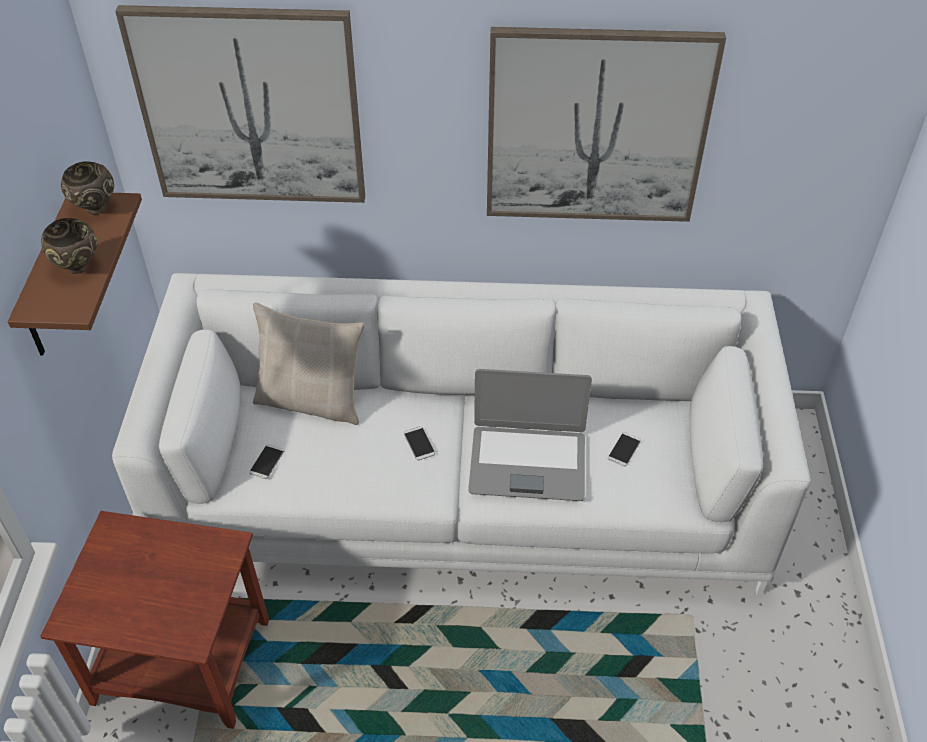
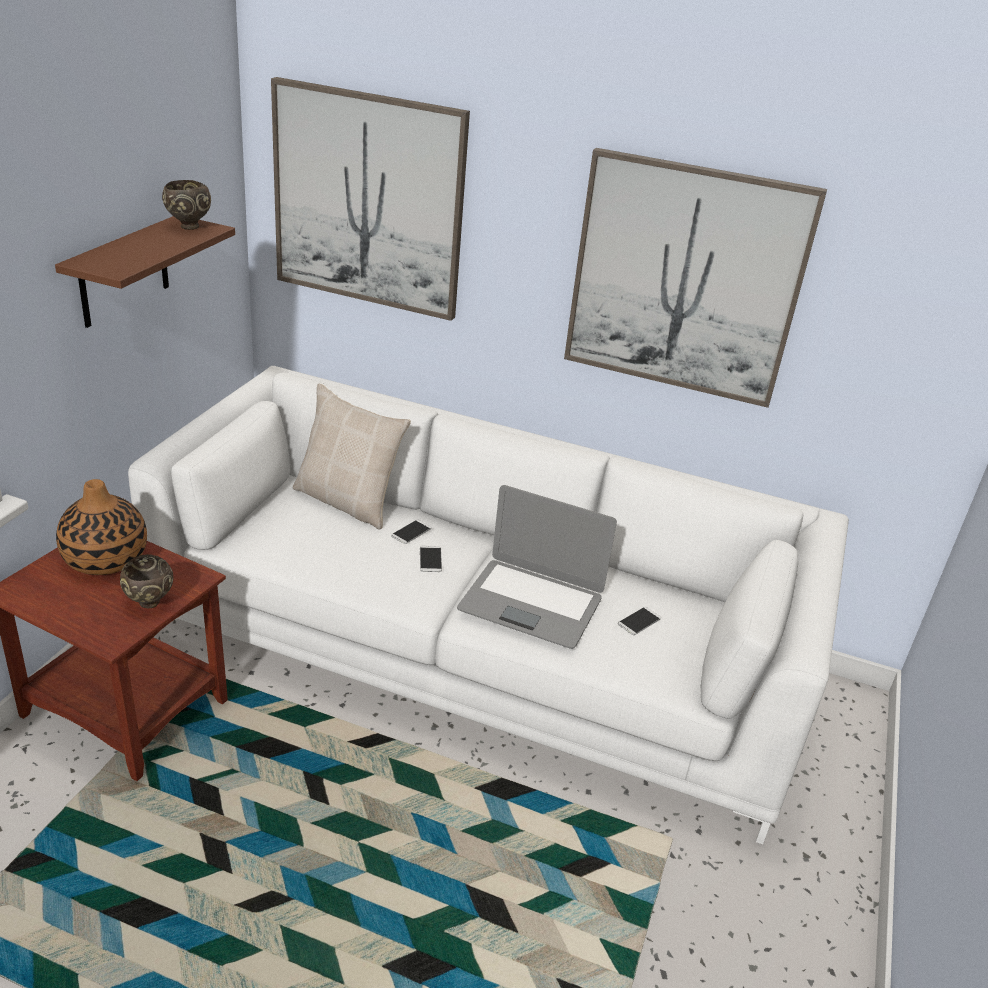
camera: 15 degrees right, 15 degrees down
brown bowl [41,218,97,274] -> brown bowl moved to [120,554,173,608]
phone [249,444,285,479] -> phone moved to [391,520,432,544]
none -> vase [56,479,147,575]

